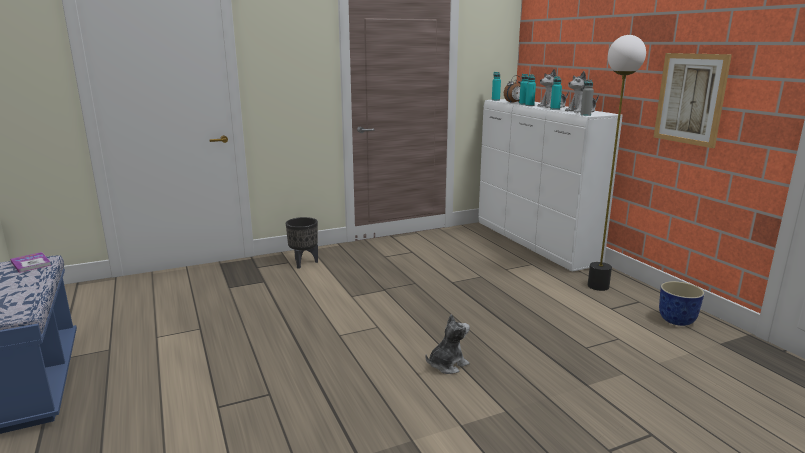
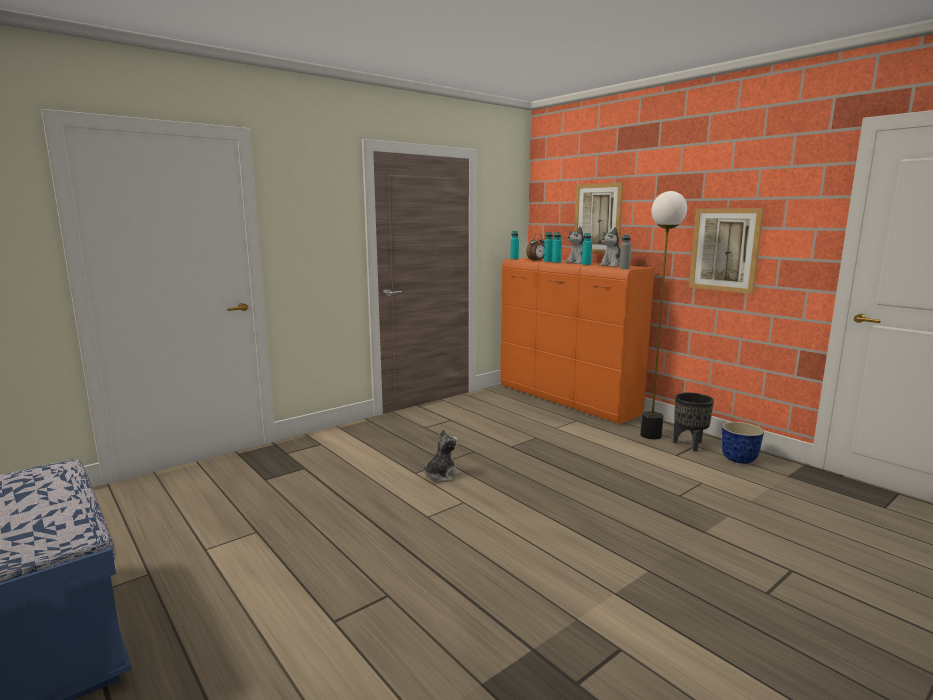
camera: 15 degrees left, 5 degrees down
book [10,252,51,273] -> none
black planter [286,217,318,269] -> black planter moved to [673,392,714,452]
plush toy [425,314,470,374] -> plush toy moved to [424,429,460,482]
white dresser [479,99,623,272] -> orange dresser [500,258,655,424]
none -> picture [574,183,623,254]

